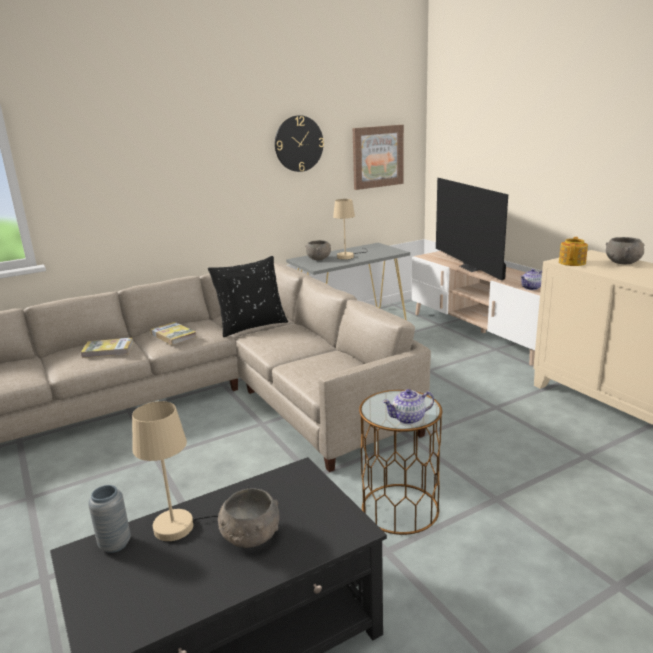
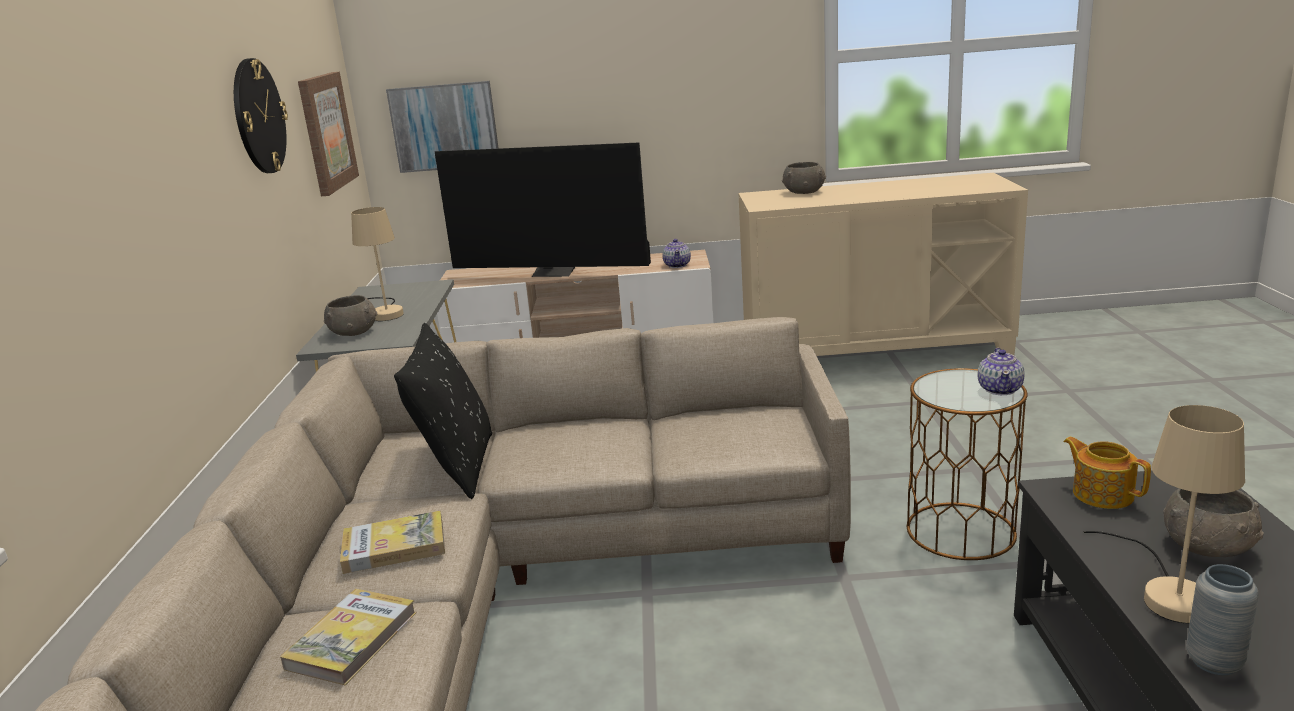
camera: 60 degrees left, 0 degrees up
teapot [559,237,588,266] -> teapot moved to [1063,437,1151,509]
none -> picture [386,81,499,173]

